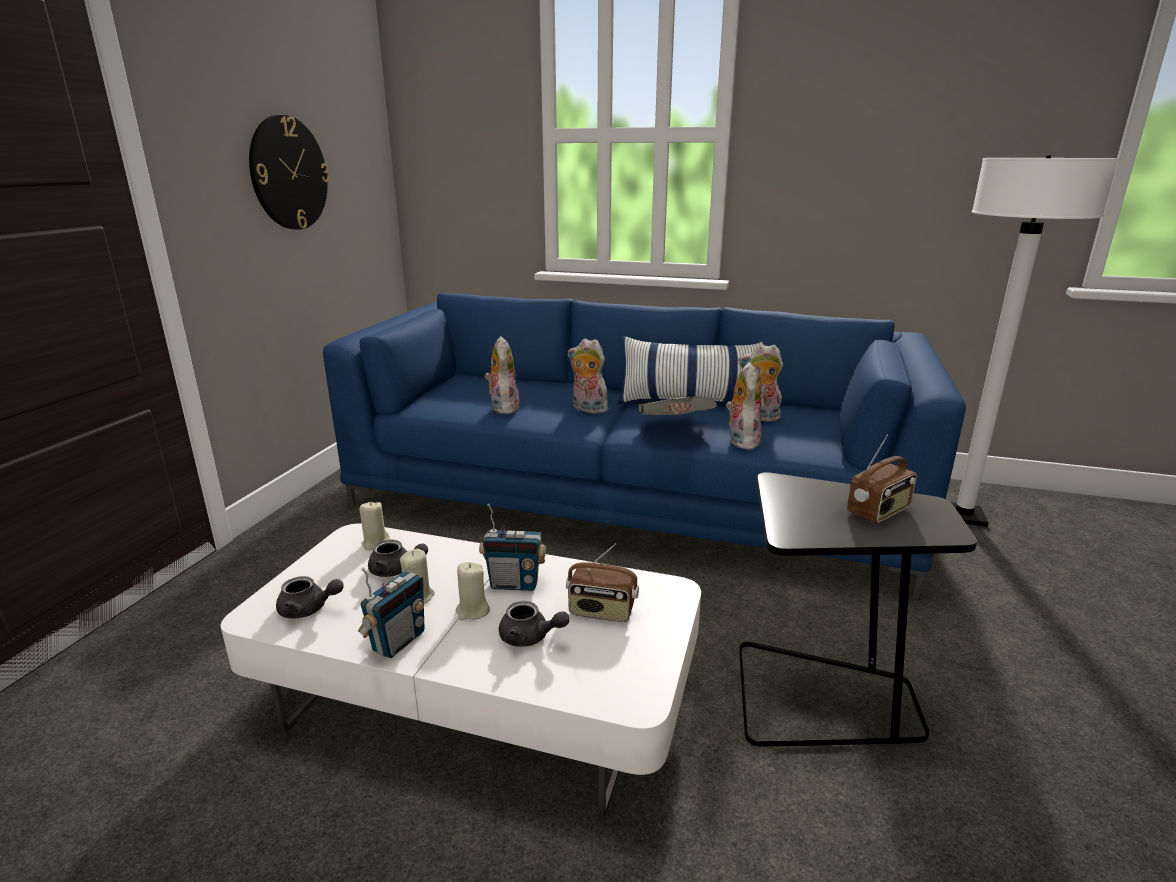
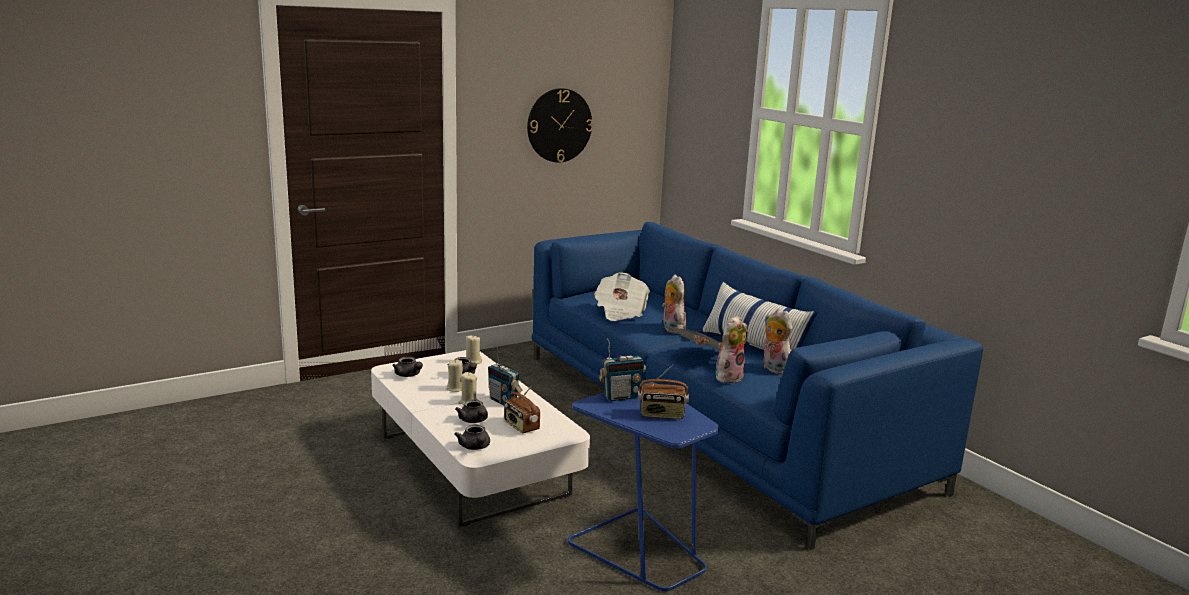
camera: 40 degrees right, 5 degrees down
radio [358,568,424,658] -> radio moved to [599,338,646,401]
plush toy [485,336,520,414] -> newspaper [594,272,650,321]
black side table [739,472,977,747] -> blue side table [568,380,720,592]
white floor lamp [951,155,1119,527] -> none
none -> grey teapot [454,424,490,450]

